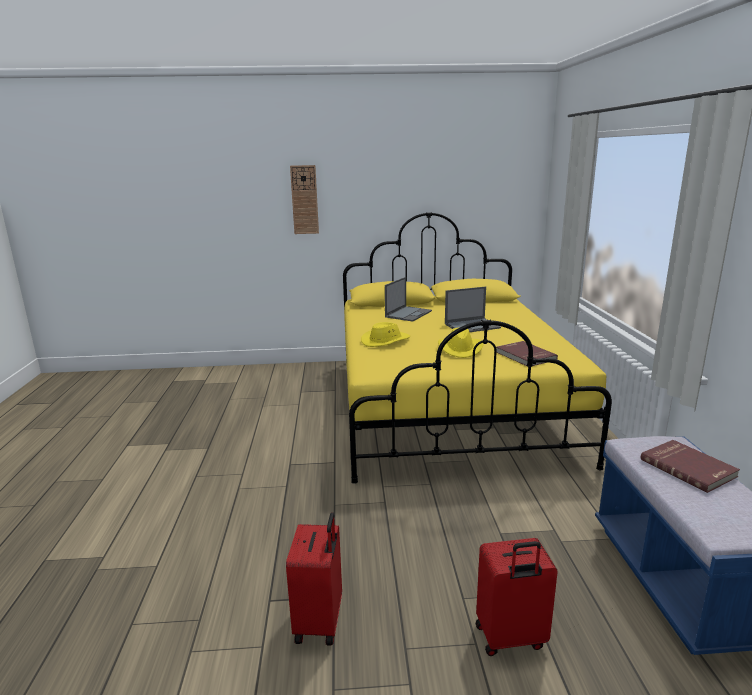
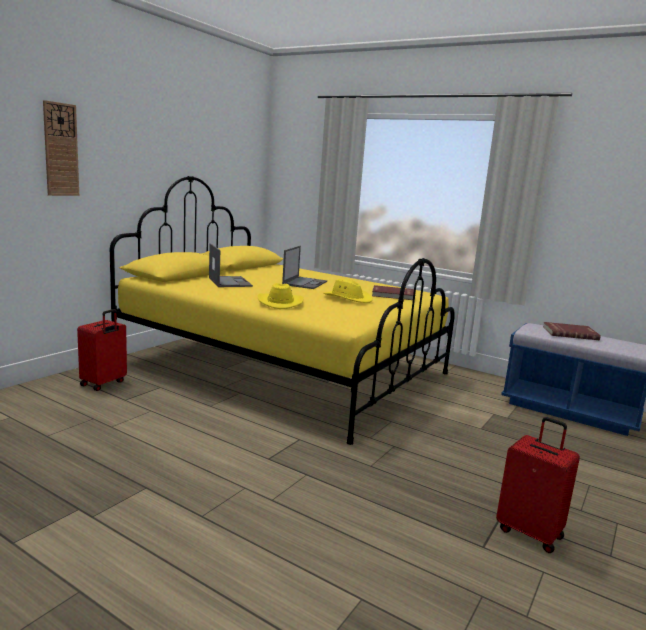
camera: 55 degrees left, 5 degrees down
red suitcase [476,538,558,656] -> red suitcase moved to [77,309,127,391]

